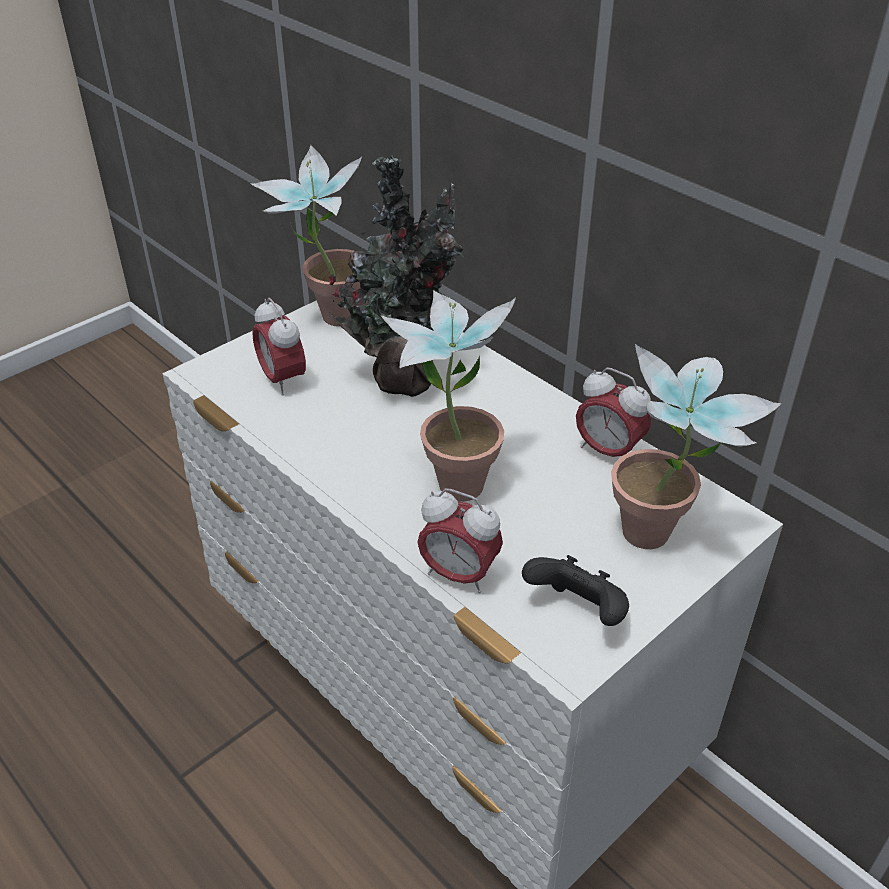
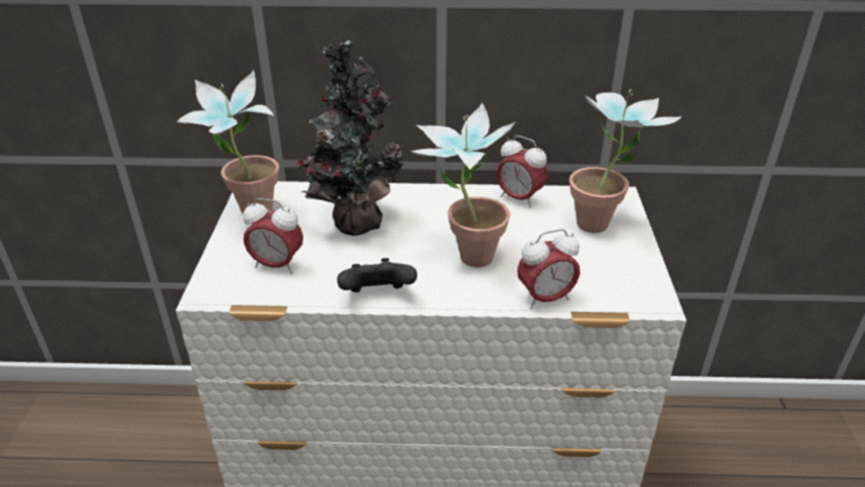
camera: 45 degrees left, 5 degrees down
black game controller [522,555,629,626] -> black game controller moved to [337,258,417,293]
alarm clock [576,367,651,457] -> alarm clock turned 45 degrees clockwise [496,135,548,208]

